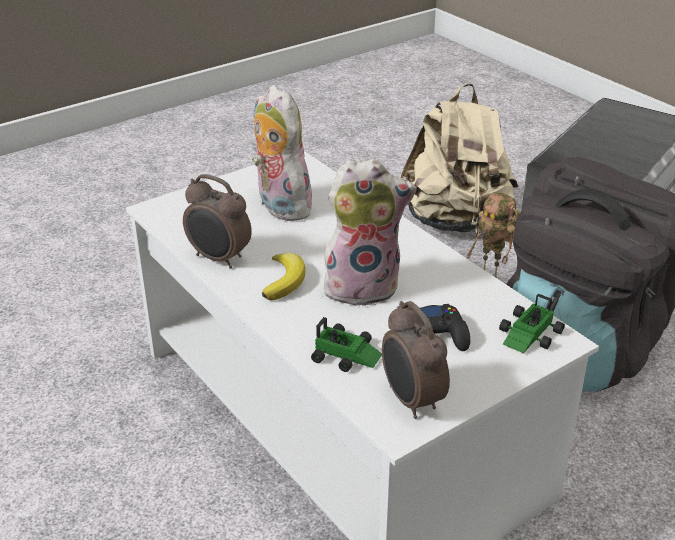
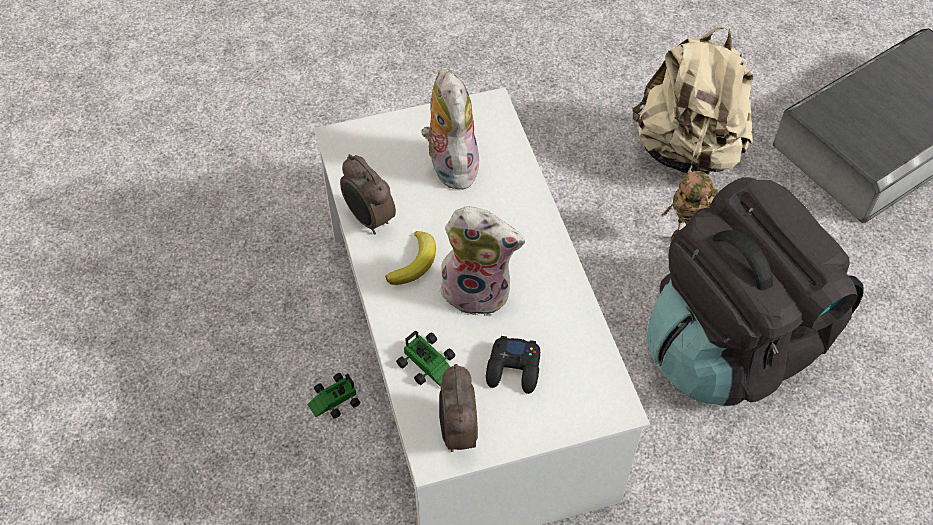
camera: 20 degrees right, 20 degrees up
toy car [499,294,565,353] -> toy car moved to [307,373,360,419]

